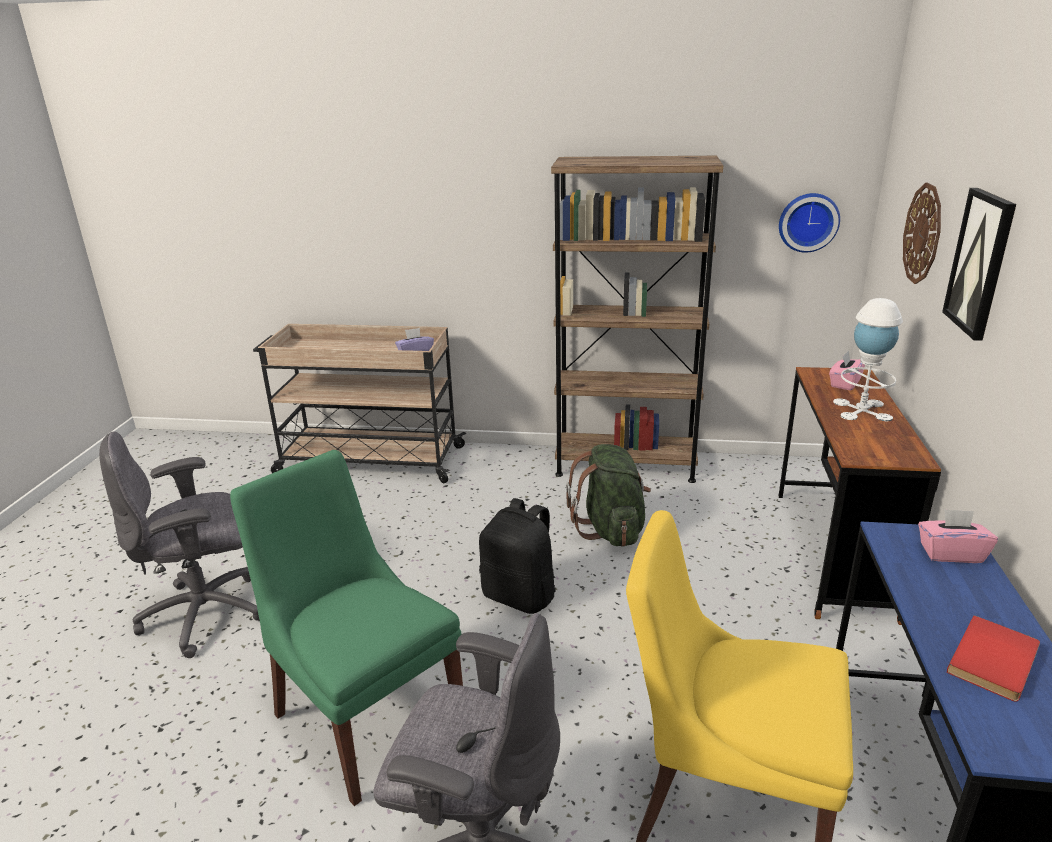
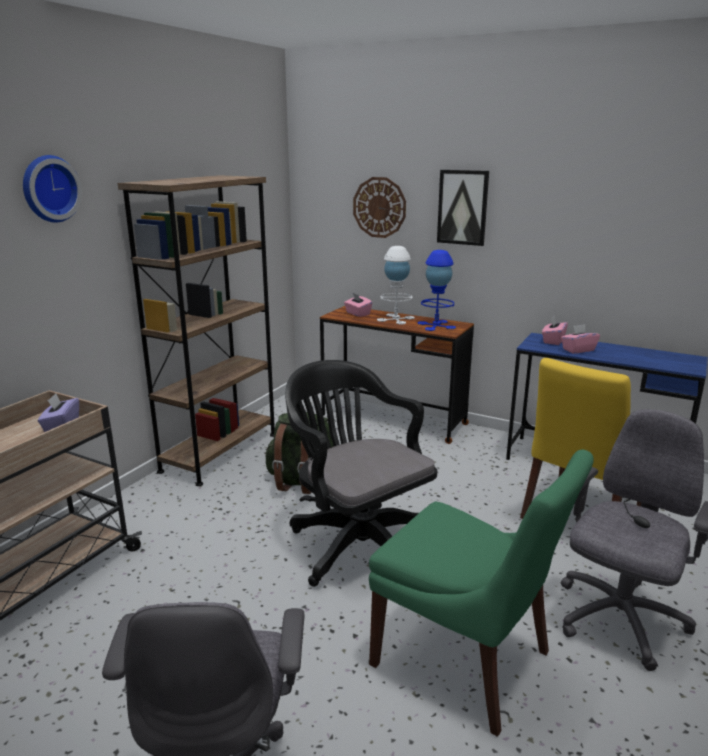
camera: 70 degrees left, 5 degrees down
green chair [230,450,463,806] -> green chair turned 120 degrees counterclockwise [369,450,594,737]
black backpack [479,498,556,614] -> black office chair [285,360,437,587]
wall clock [779,193,840,253] -> wall clock moved to [23,155,82,223]
red book [947,615,1040,702] -> none
none -> blue table lamp [418,250,456,331]
none -> pink tissue box [561,324,600,354]

